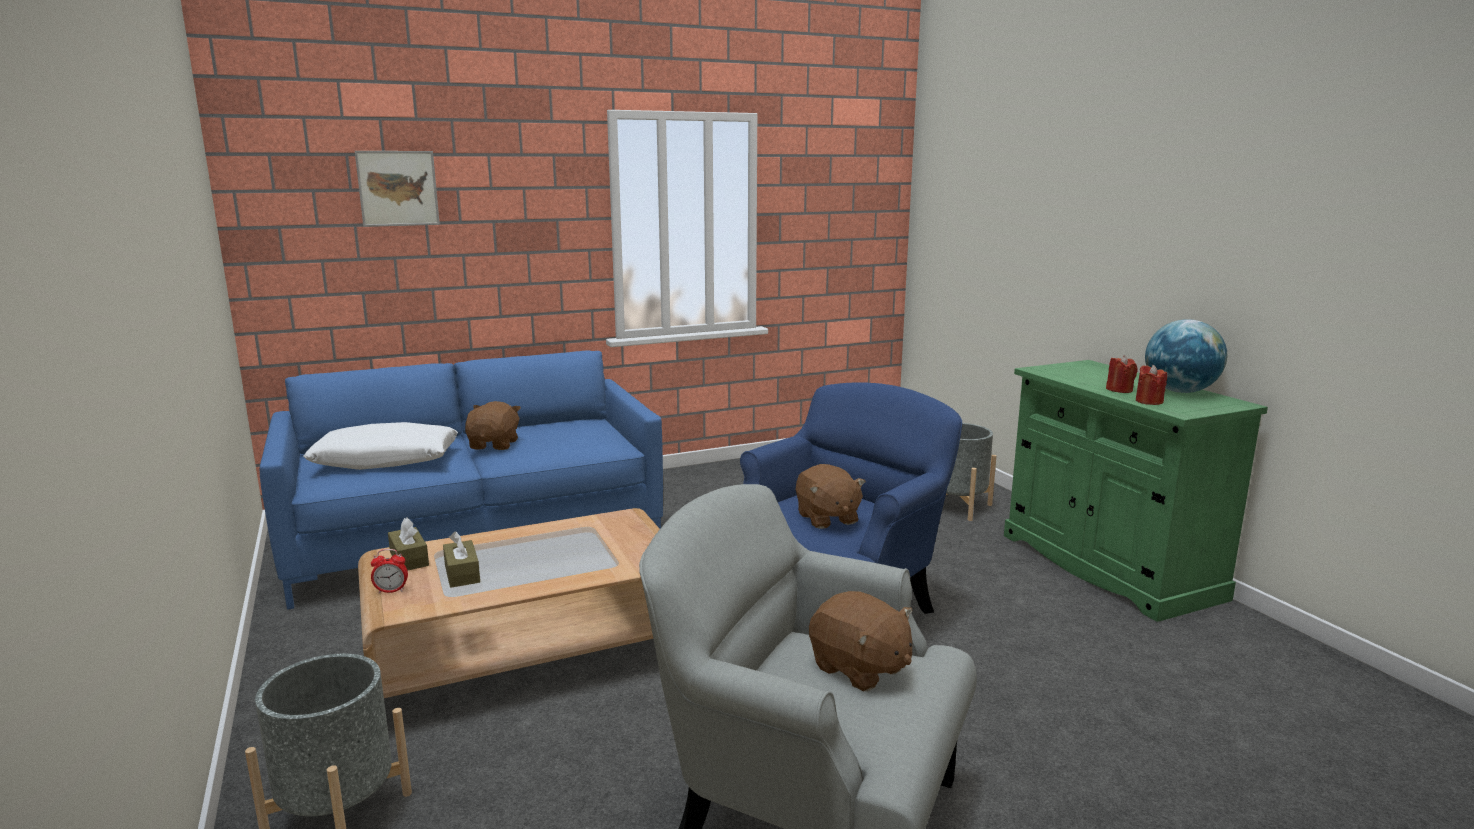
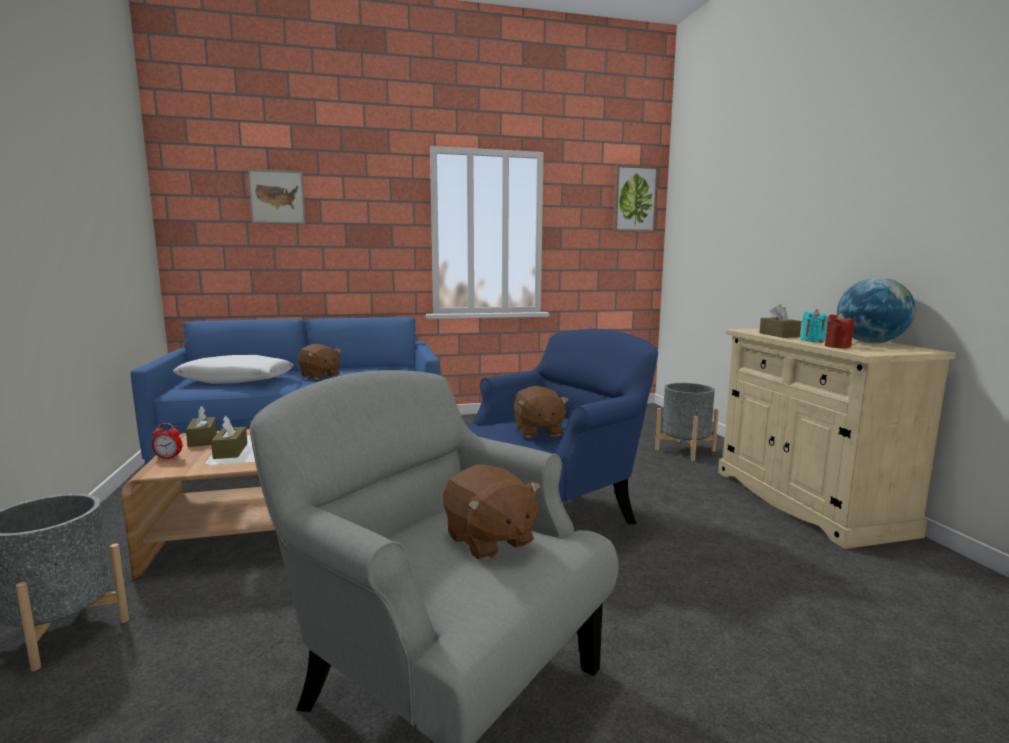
camera: 10 degrees right, 5 degrees down
brown plush toy [465,401,521,450] -> brown plush toy turned 120 degrees clockwise [298,344,341,380]
green cabinet [1004,360,1268,622] -> beige cabinet [718,329,956,549]
red candle [1106,355,1138,393] -> turquoise candle [800,309,828,342]
none -> picture [613,164,659,232]
none -> brown tissue box [759,304,802,338]

